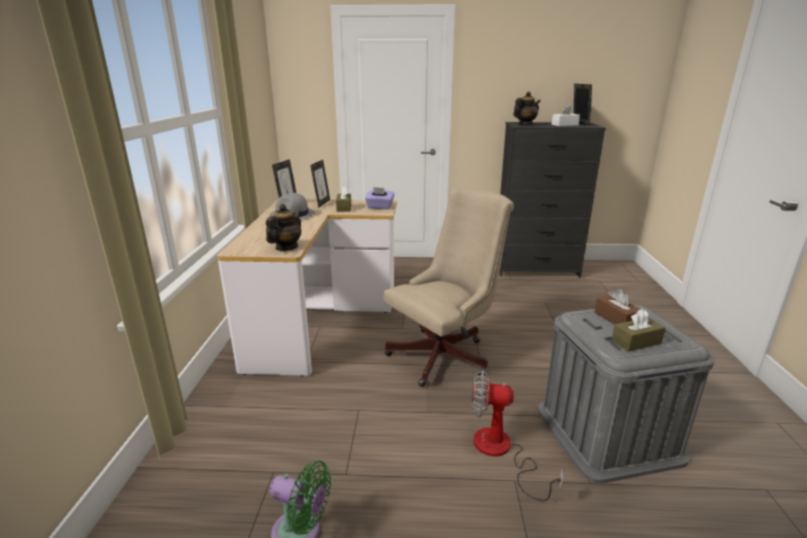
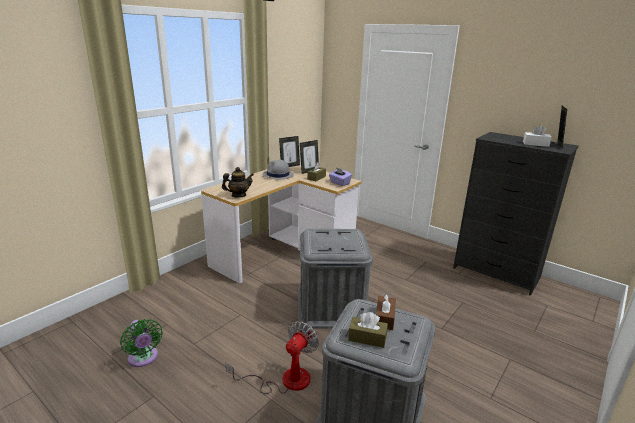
camera: 35 degrees right, 0 degrees up
beige office chair [384,187,514,387] -> grey storage box [298,229,373,329]
fan [472,369,563,501] -> fan turned 75 degrees clockwise [226,321,319,394]
teapot [513,91,540,125] -> none

